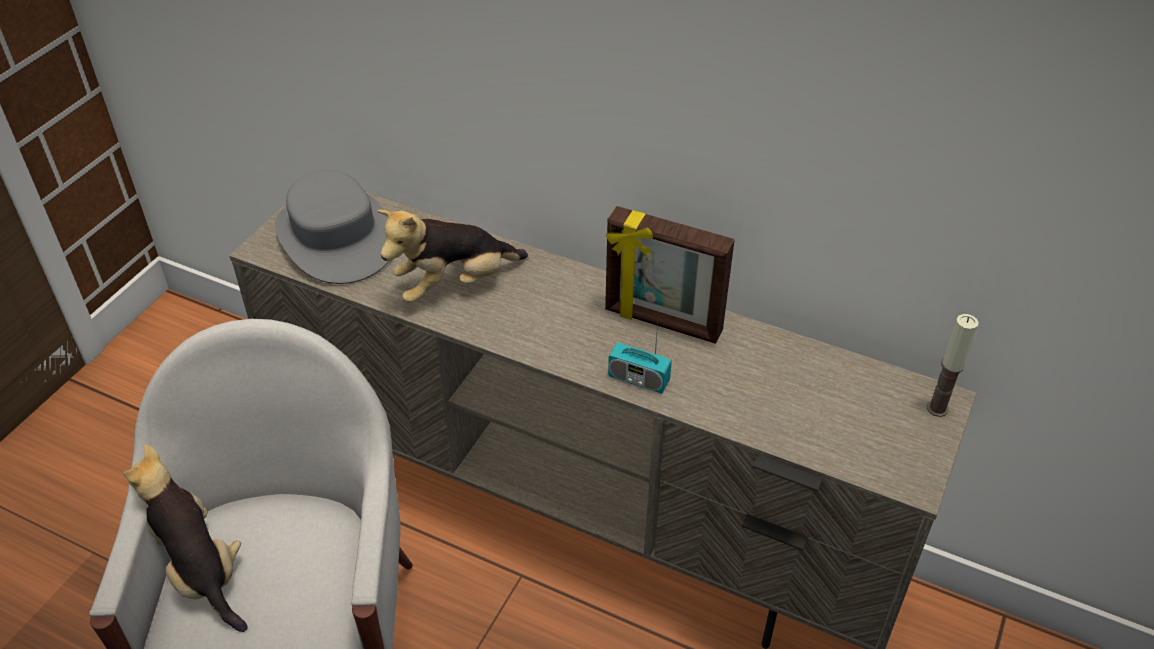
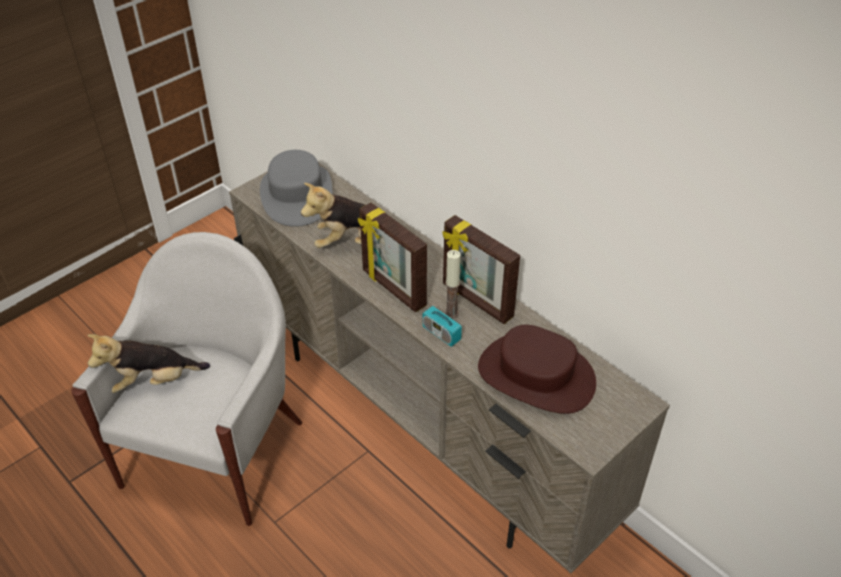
camera: 20 degrees right, 0 degrees up
plush toy [123,445,248,632] -> plush toy turned 90 degrees counterclockwise [87,334,210,393]
candle [927,314,979,417] -> candle moved to [445,250,461,319]
none -> picture frame [358,203,427,312]
none -> brown hat [478,325,596,414]

